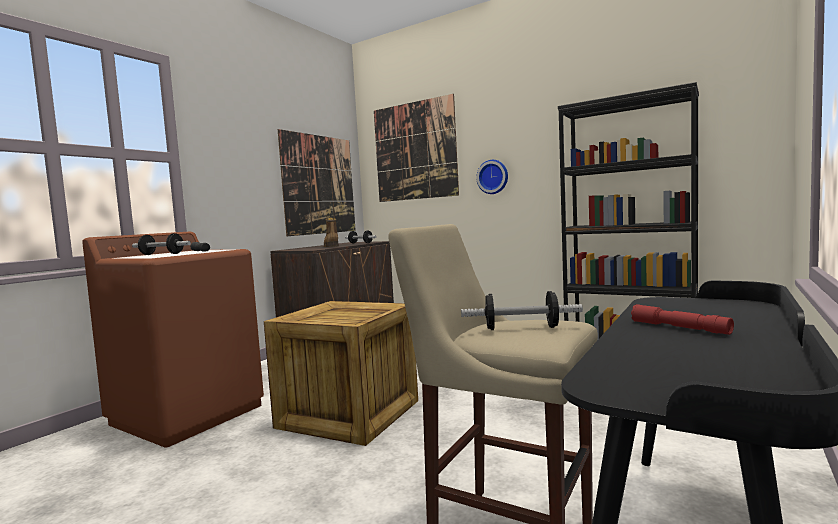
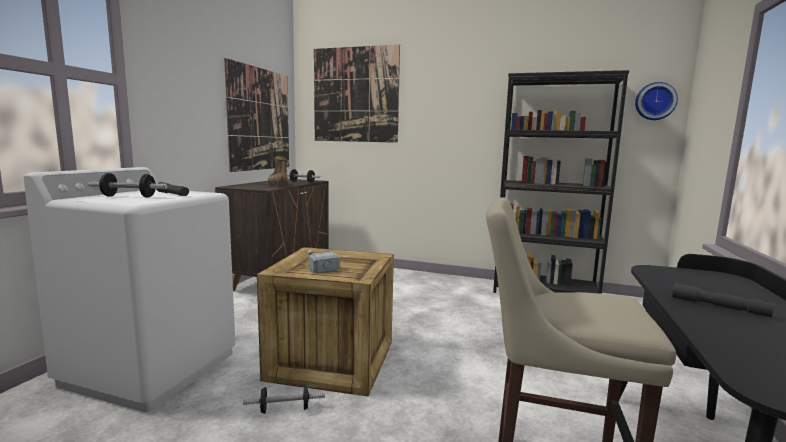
camera: 15 degrees left, 5 degrees up
brown washing machine [82,232,264,447] -> white washing machine [24,167,235,412]
dumbbell [461,291,583,330] -> dumbbell moved to [243,384,325,414]
wall clock [476,160,508,194] -> wall clock moved to [635,82,678,120]
red flashlight [631,304,734,335] -> grey flashlight [672,283,774,317]
none -> hammer [308,250,340,274]

